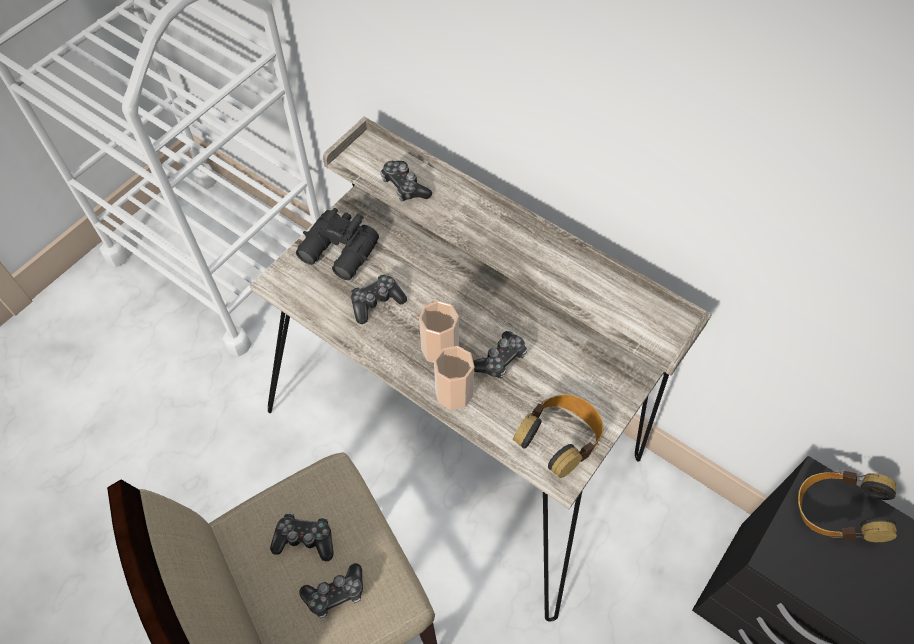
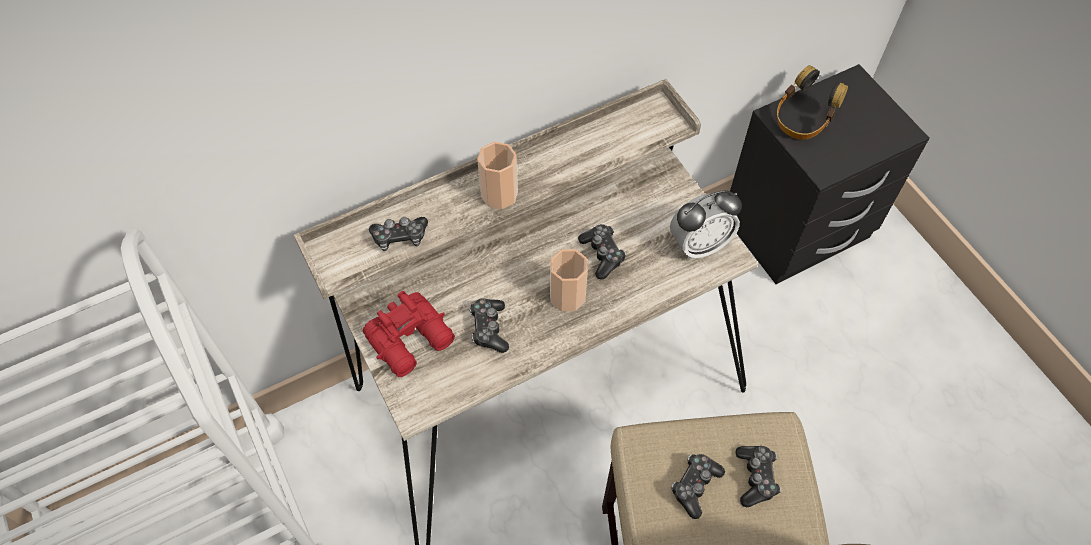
camera: 65 degrees left, 0 degrees up
black binoculars [296,208,379,280] -> red binoculars [363,291,455,377]
cup [434,346,474,410] -> cup moved to [477,142,518,209]
headphones [513,394,604,478] -> alarm clock [670,190,742,260]

